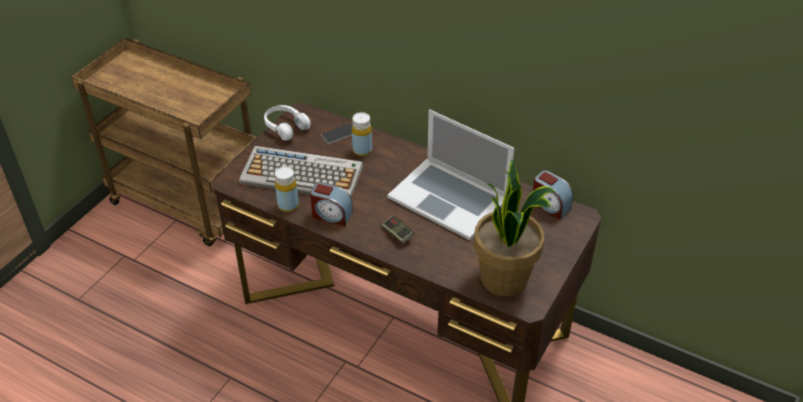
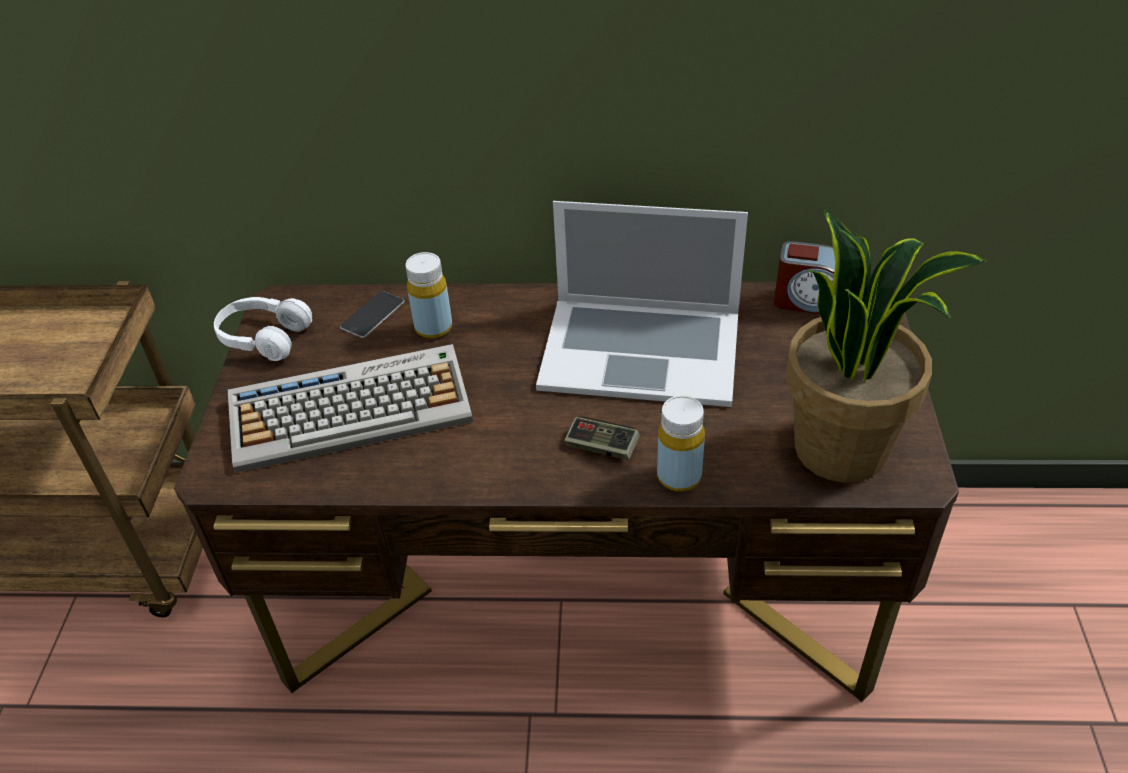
camera: 25 degrees left, 0 degrees up
yellow bottle [275,166,299,212] -> yellow bottle moved to [657,395,705,491]
alarm clock [310,182,353,226] -> none

